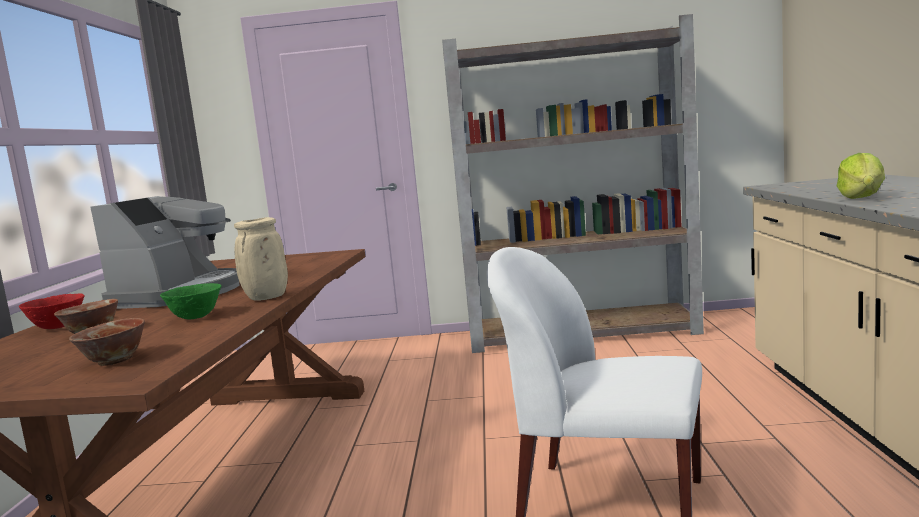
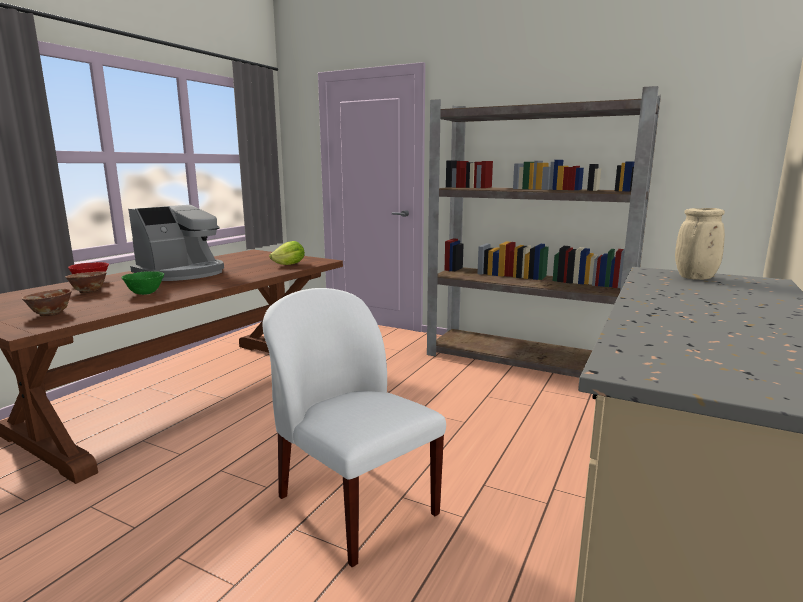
camera: 25 degrees right, 5 degrees up
beige vase [234,217,288,301] -> beige vase moved to [675,208,725,280]
lettuce [837,153,885,199] -> lettuce moved to [269,241,305,265]

